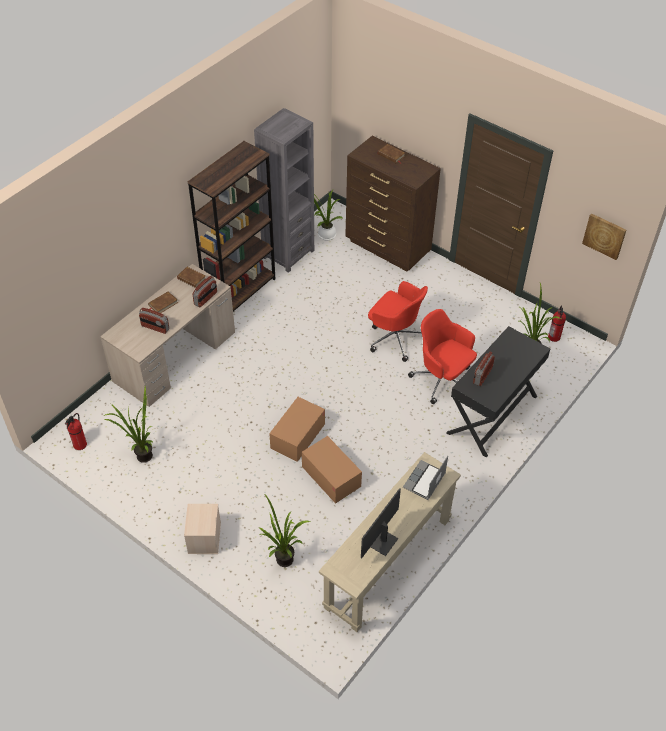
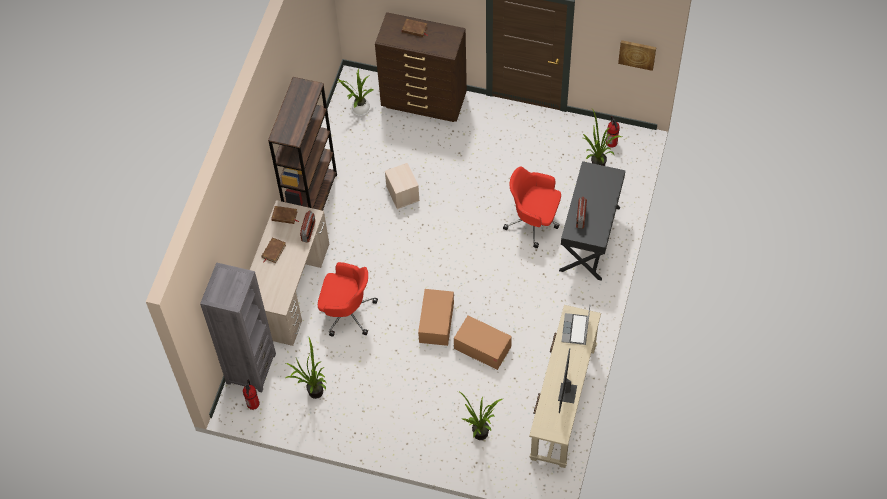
camera: 20 degrees left, 10 degrees up
radio [139,308,169,334] -> none
beige storage box [184,504,221,554] -> beige storage box moved to [385,163,420,209]
grey bookcase [254,108,314,273] -> grey bookcase moved to [200,263,276,392]
red office chair [368,281,428,362] -> red office chair moved to [318,262,378,337]

